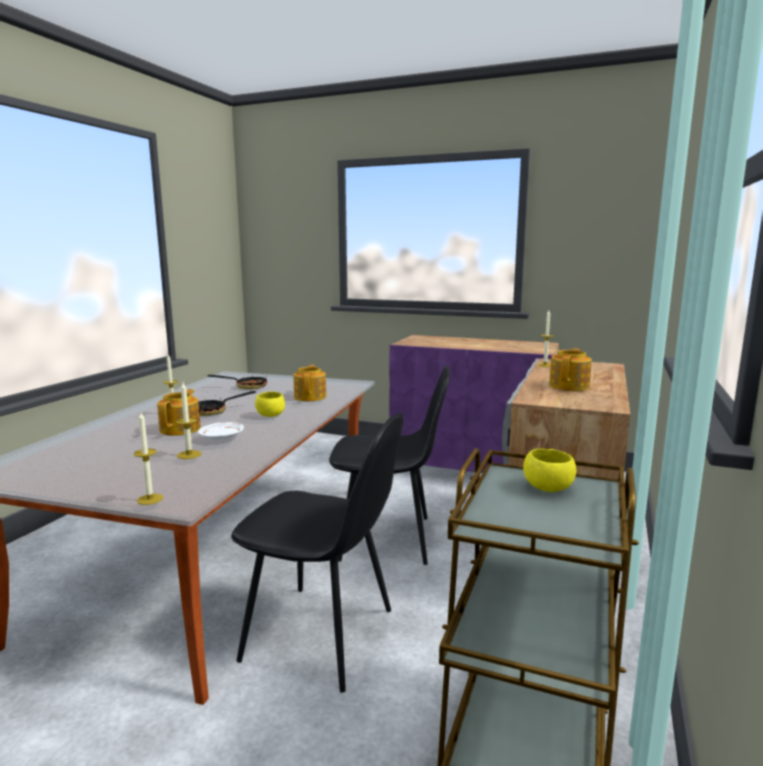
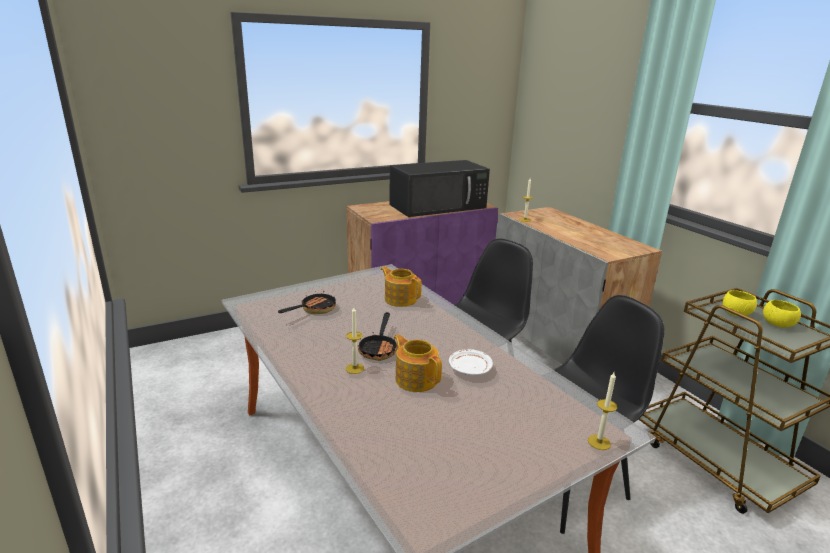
camera: 50 degrees left, 10 degrees up
candle [176,383,201,459] -> none
yellow bowl [255,391,285,417] -> yellow bowl moved to [763,300,801,328]
teapot [549,348,592,391] -> none
none -> black microwave [389,160,490,217]

